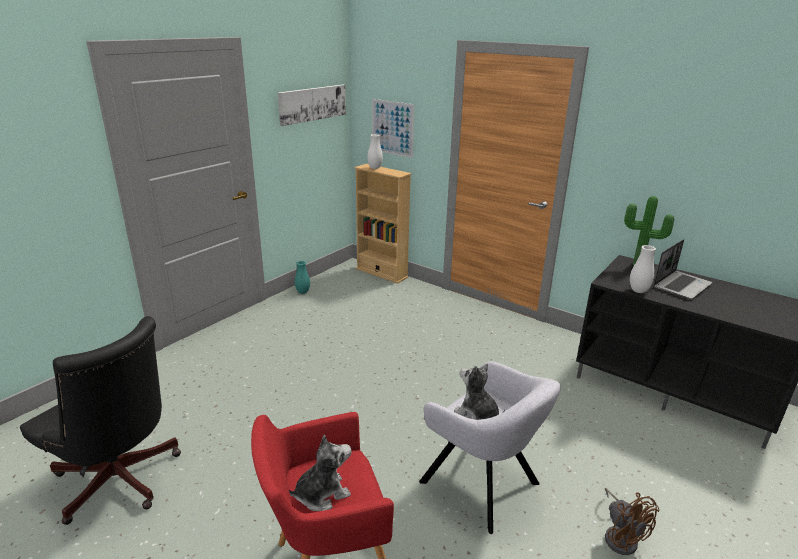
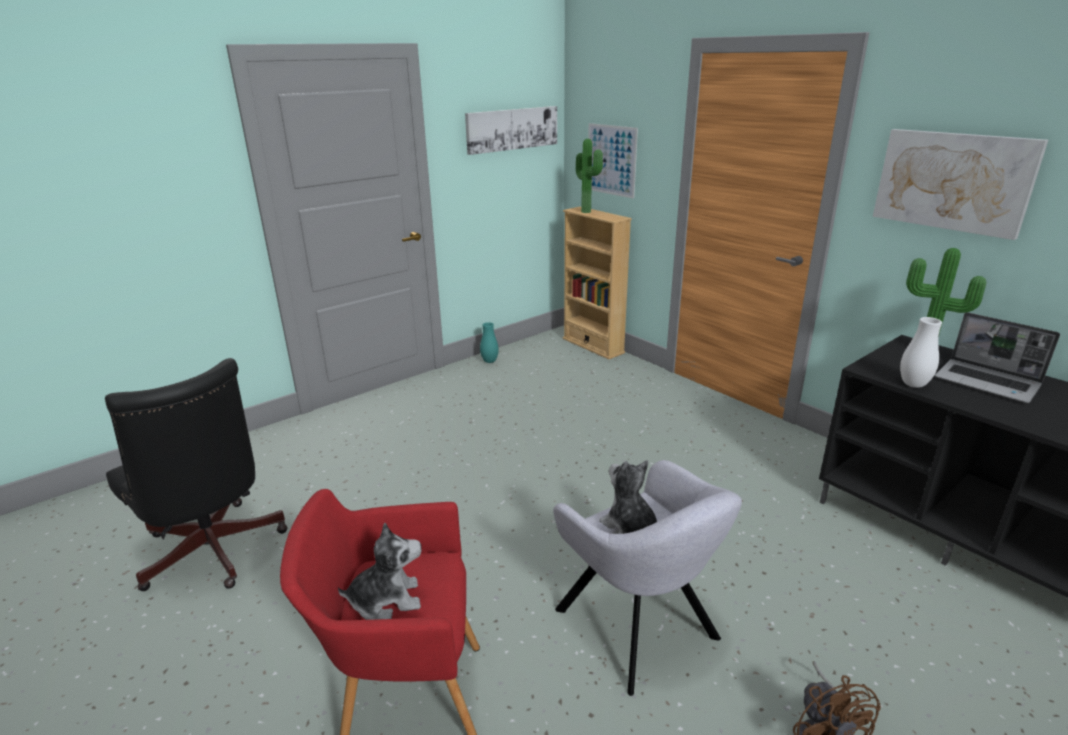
camera: 15 degrees right, 0 degrees up
white vase [367,134,383,169] -> potted plant [576,139,603,213]
laptop [653,239,713,299] -> laptop turned 75 degrees clockwise [935,312,1060,403]
none -> picture [873,129,1048,240]

